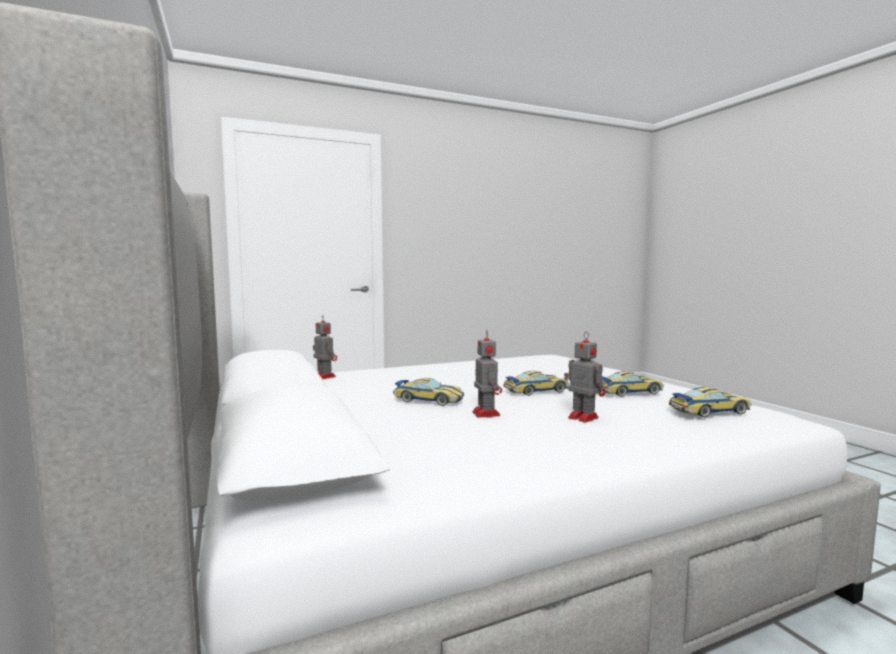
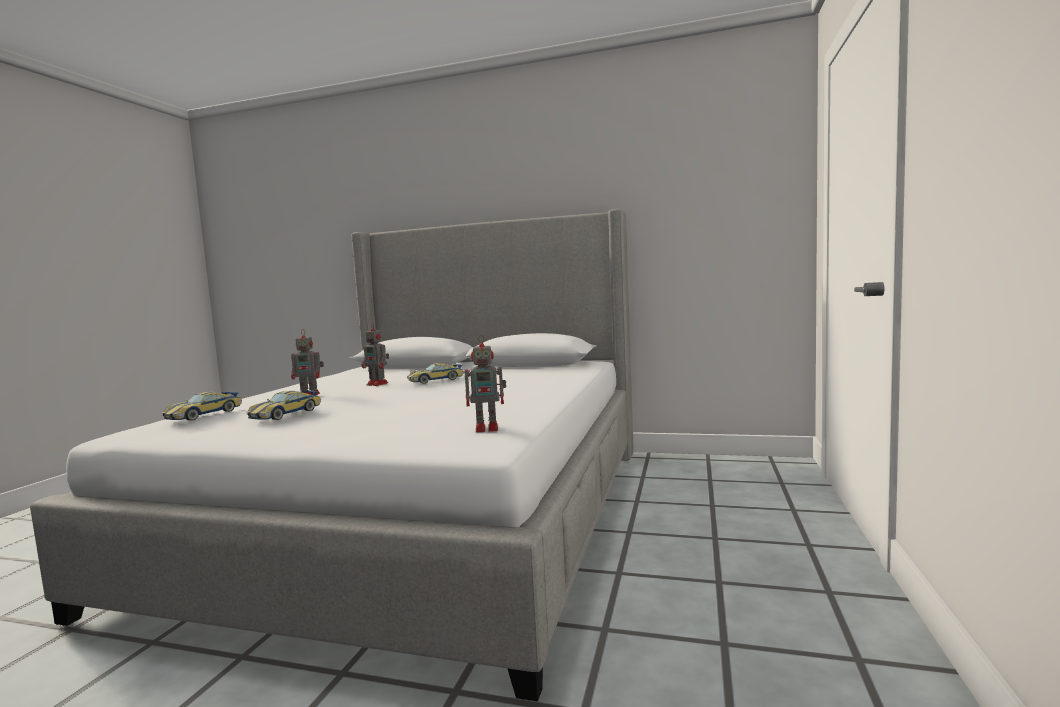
camera: 130 degrees right, 0 degrees up
toy robot [313,315,337,379] -> toy robot moved to [465,335,506,433]
toy car [504,371,569,396] -> none

